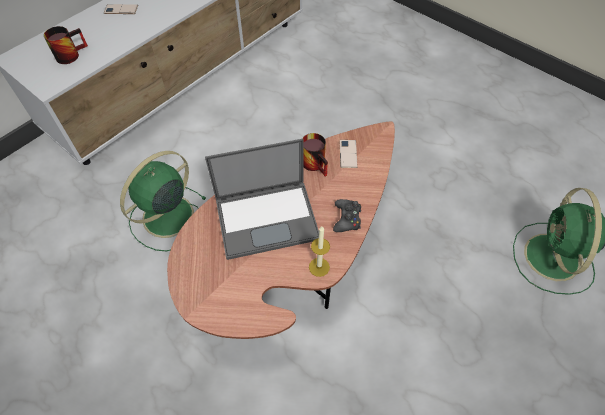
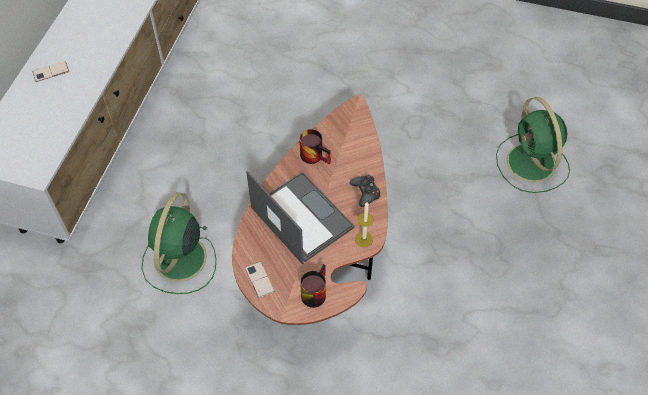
camera: 25 degrees left, 0 degrees up
mug [44,26,88,64] -> mug moved to [300,264,326,308]
laptop [205,139,319,260] -> laptop turned 90 degrees counterclockwise [246,171,355,264]
phone [340,140,358,168] -> phone moved to [245,261,275,298]

